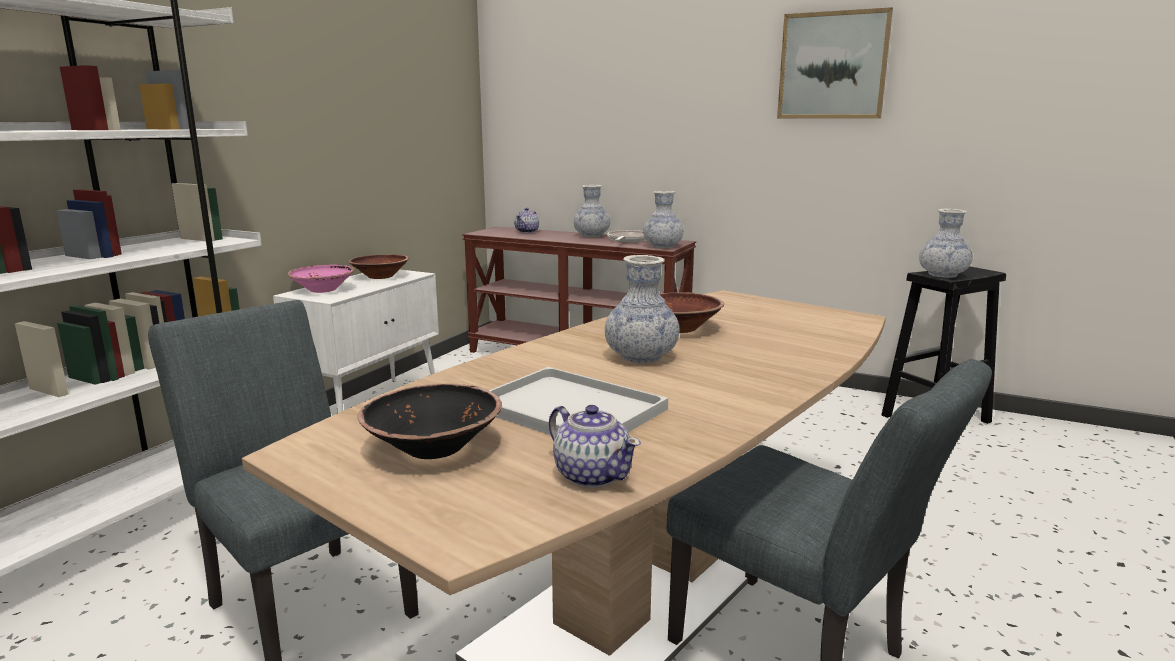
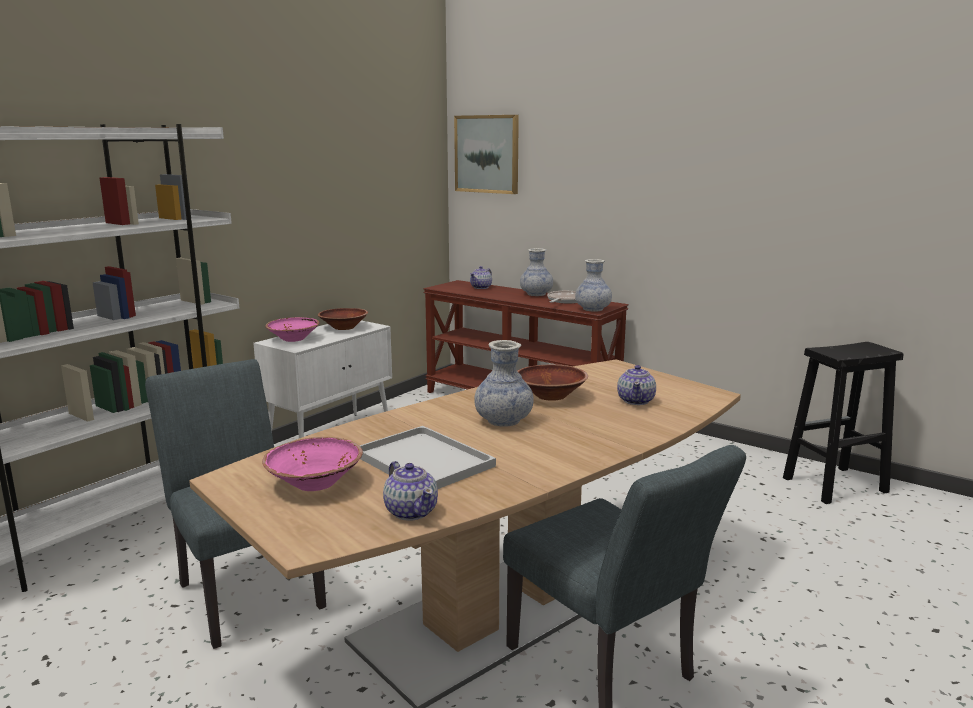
camera: 10 degrees right, 0 degrees up
black bowl [358,383,502,459] -> pink bowl [262,437,363,491]
picture [777,7,893,119] -> picture moved to [454,115,519,194]
vase [919,209,973,278] -> none
none -> teapot [617,365,656,405]

